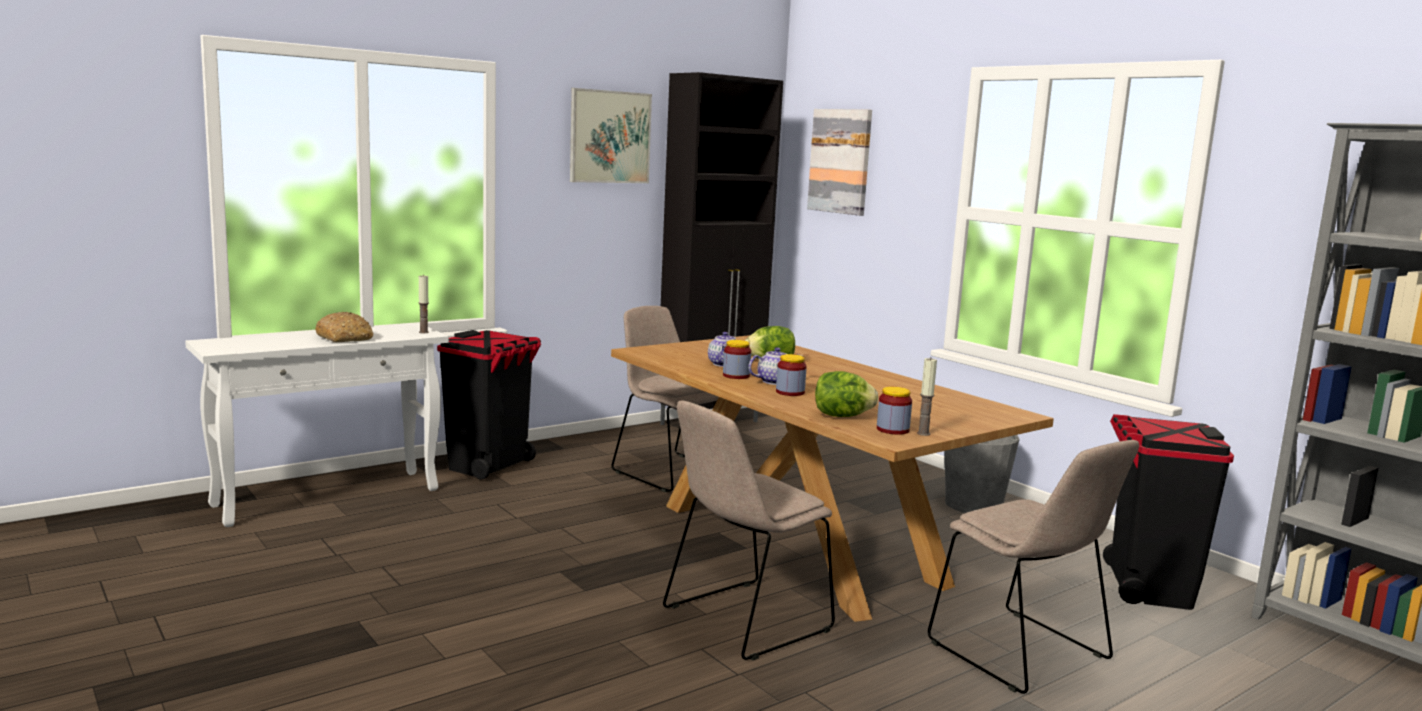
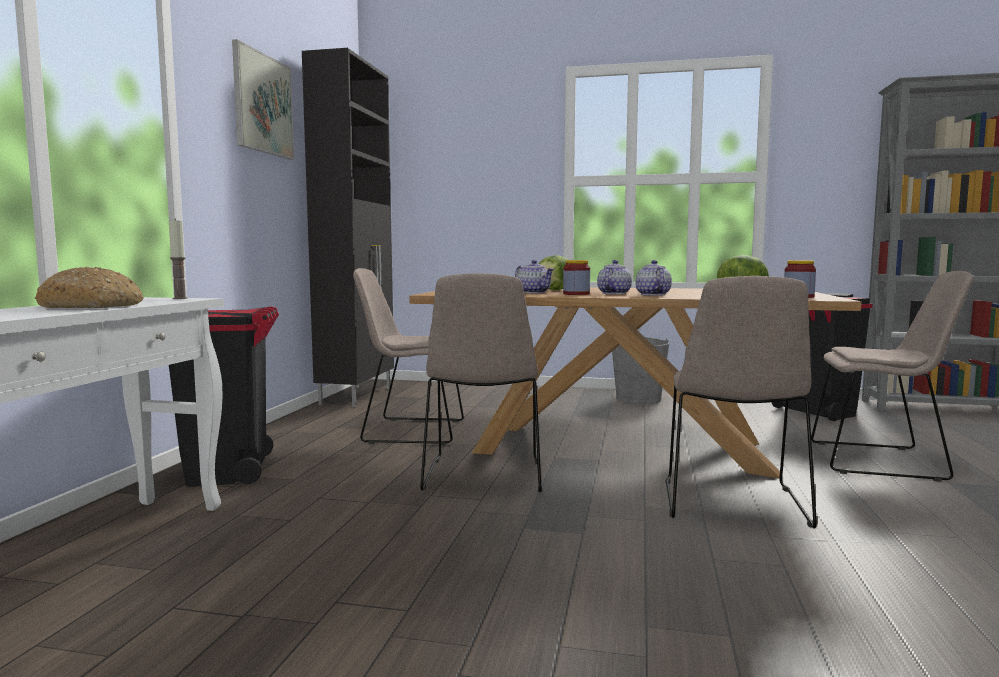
camera: 40 degrees left, 5 degrees down
jar [776,354,807,396] -> teapot [635,260,672,296]
picture [807,109,872,216] -> none
candle [917,358,937,436] -> none
none -> beige chair [420,273,542,492]

